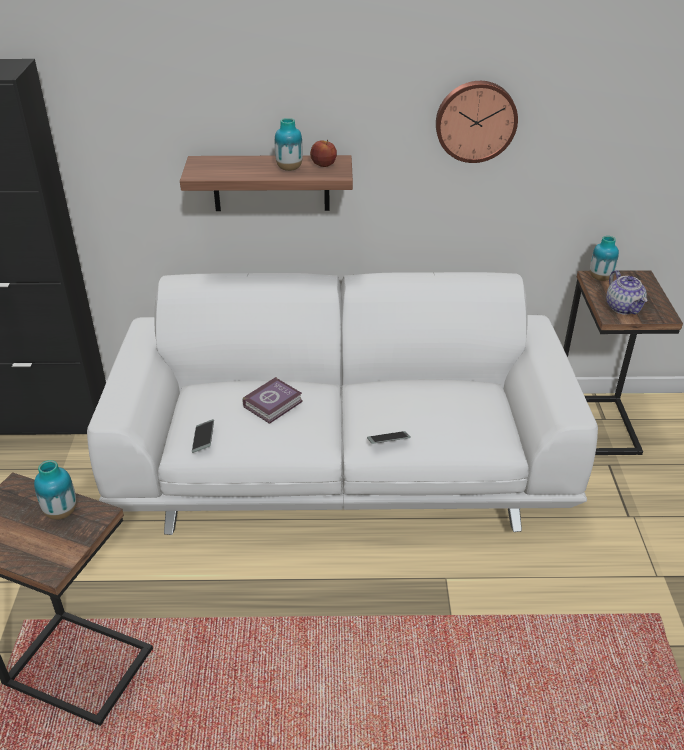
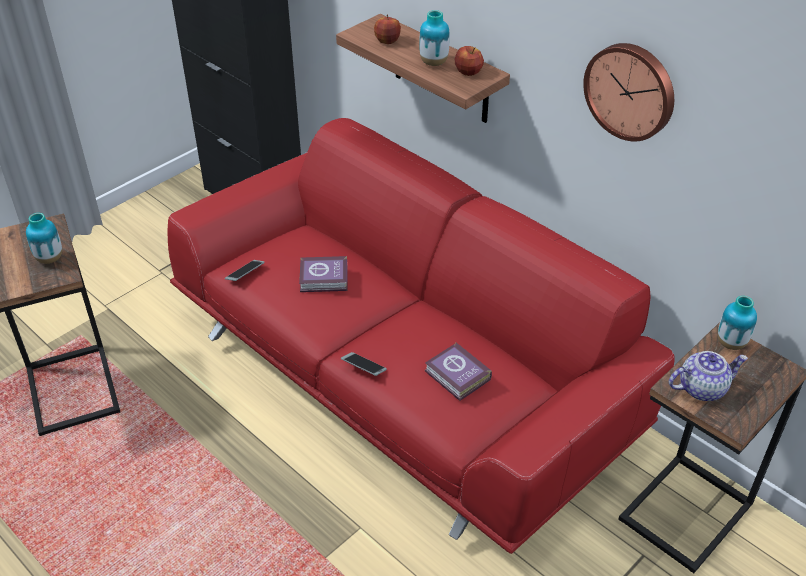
camera: 45 degrees right, 5 degrees up
white sofa [87,272,598,535] -> red sofa [168,118,675,554]
teapot [606,270,647,315] -> teapot turned 135 degrees counterclockwise [669,351,748,401]
none -> apple [374,15,401,44]
none -> book [425,343,492,401]

